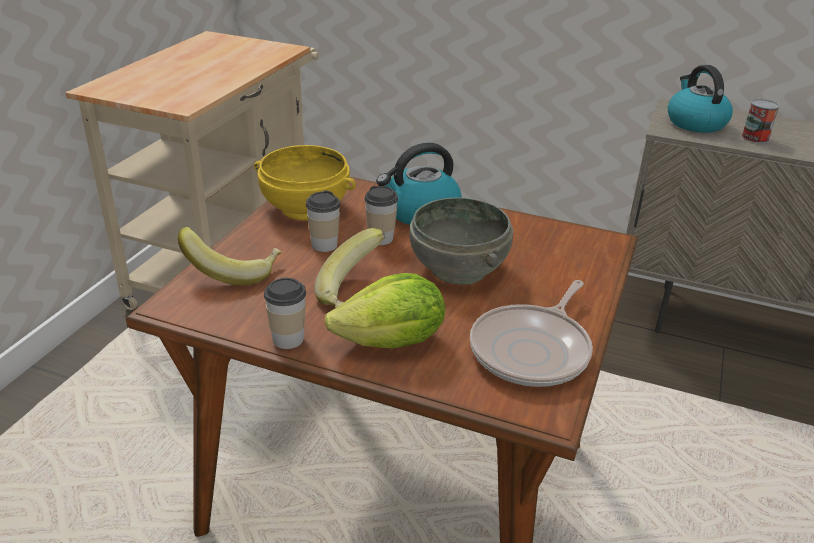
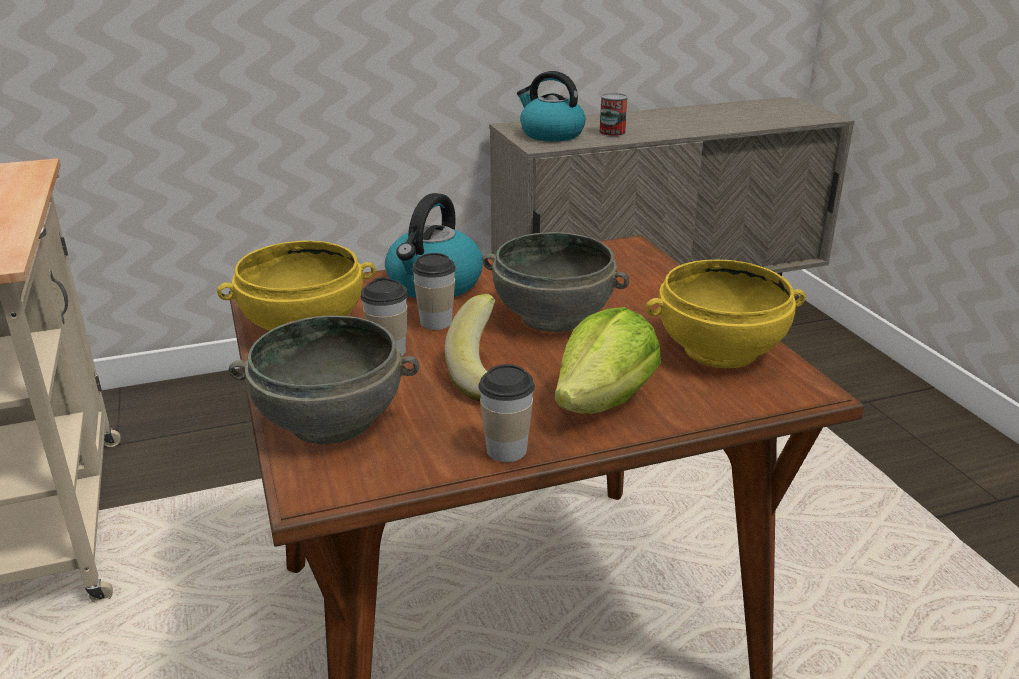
camera: 40 degrees left, 5 degrees down
banana [178,227,282,285] -> grey bowl [229,316,419,444]
frying pan [470,280,593,387] -> yellow bowl [646,260,806,368]

